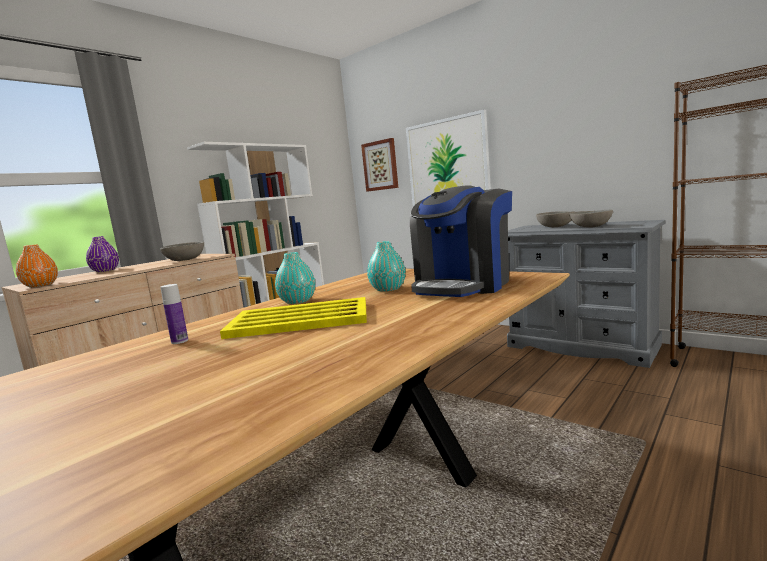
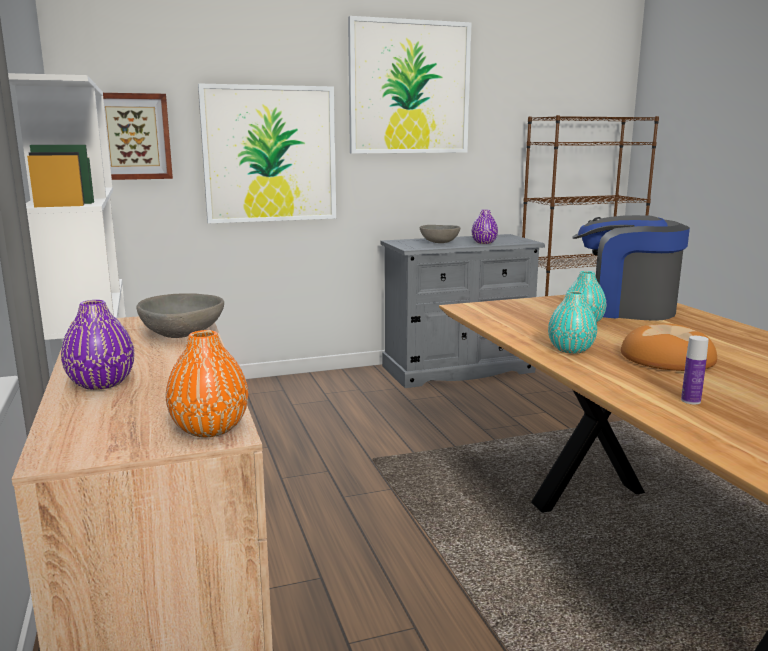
camera: 60 degrees left, 5 degrees up
yellow tray [220,297,367,339] -> bread [621,323,717,371]
coffee machine [410,185,512,297] -> coffee machine turned 135 degrees clockwise [572,215,690,321]
grey bowl [569,209,613,228] -> purple vase [472,210,498,244]
none -> picture [348,16,472,154]

